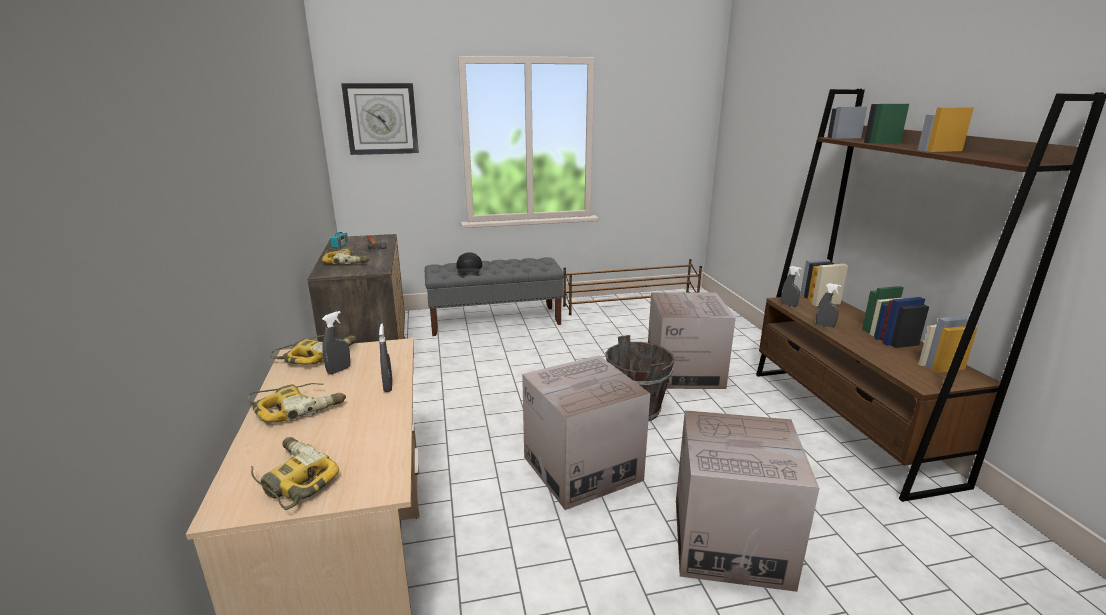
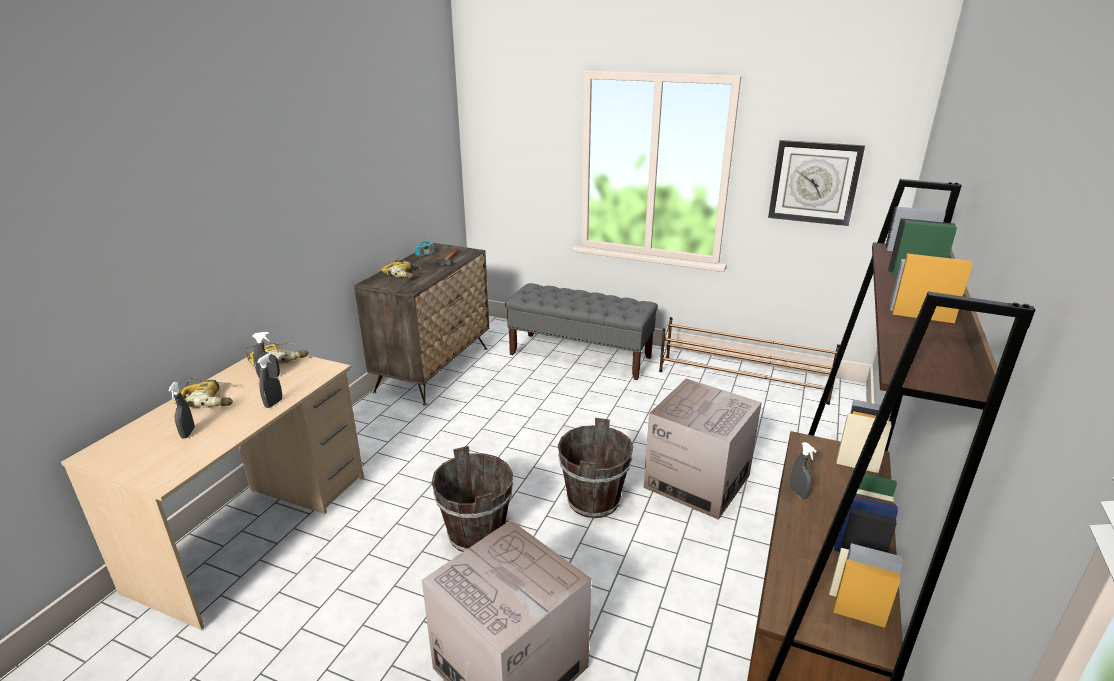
camera: 35 degrees right, 5 degrees up
power drill [251,437,339,510] -> none
wall clock [341,83,419,155] -> wall clock moved to [768,140,865,226]
black cap [456,252,482,273] -> none
cardboard box [522,355,650,510] -> brown bucket [432,446,513,552]
grey spray bottle [781,266,802,307] -> grey spray bottle moved to [168,382,195,438]

